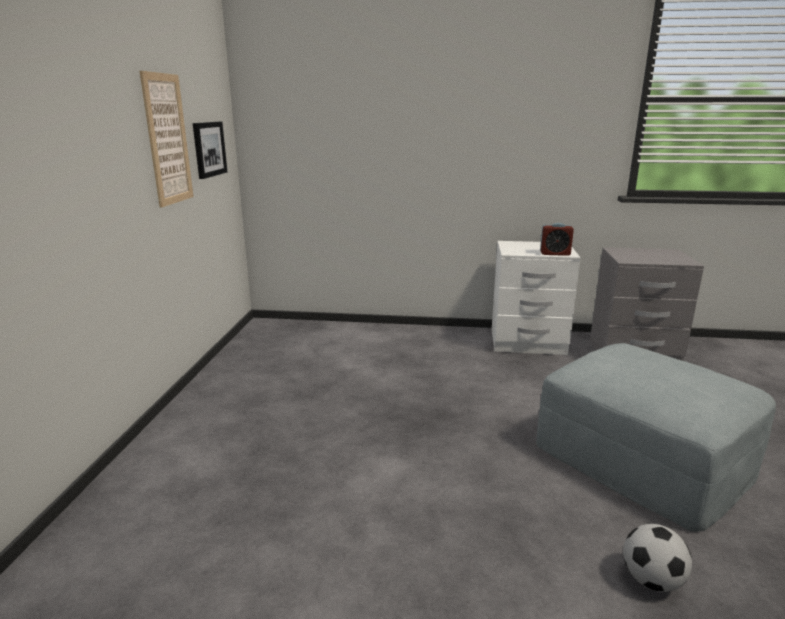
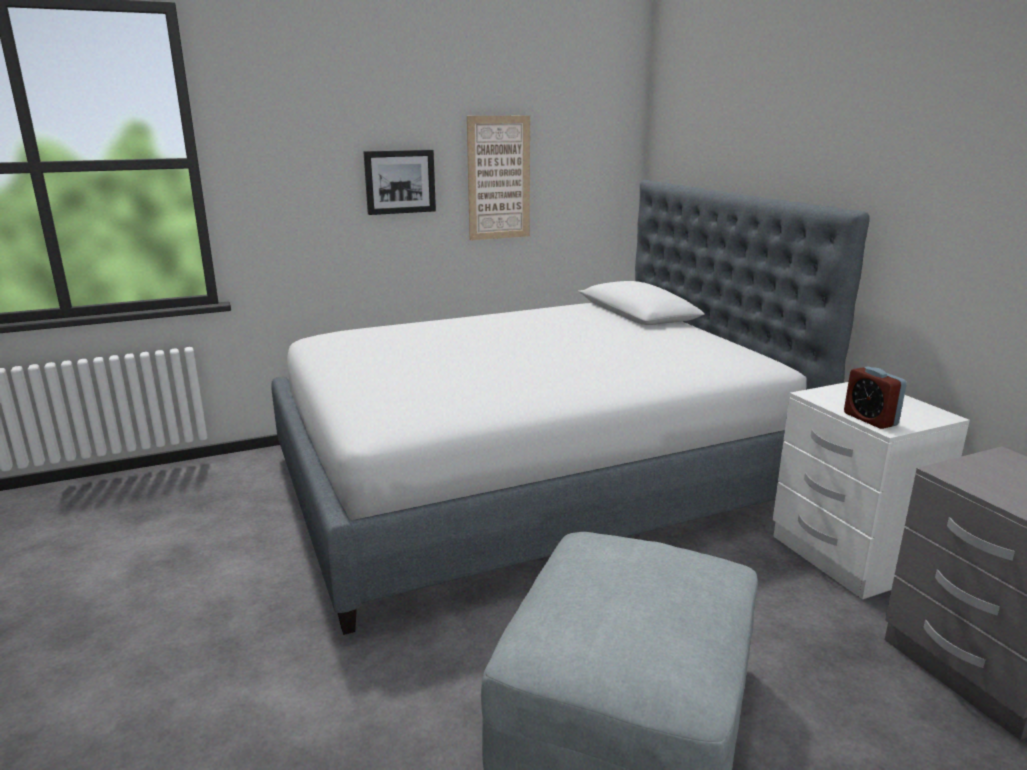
camera: 60 degrees right, 0 degrees up
picture [193,122,227,179] -> picture moved to [363,150,436,215]
football [623,524,692,592] -> none
none -> bed [271,180,870,635]

